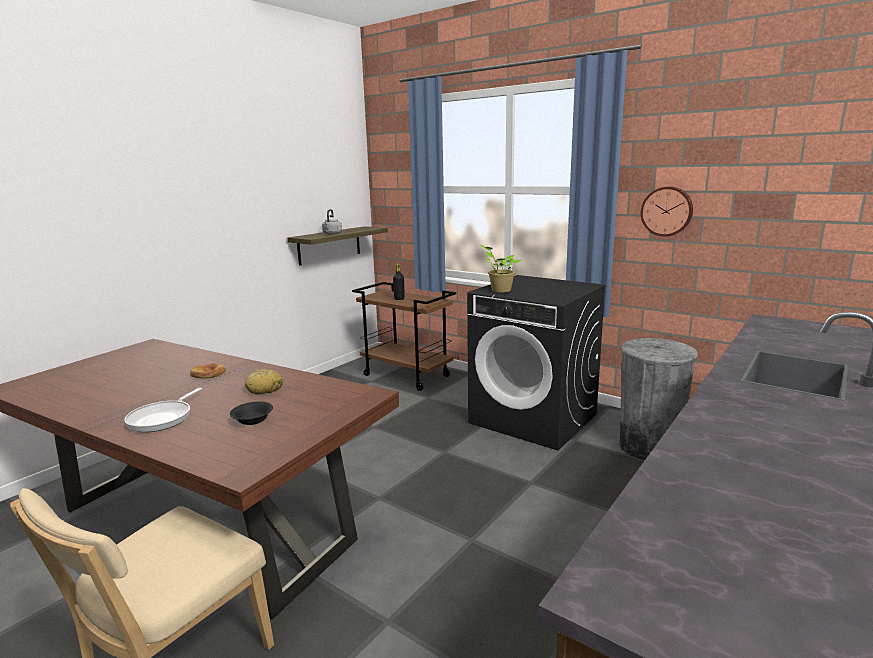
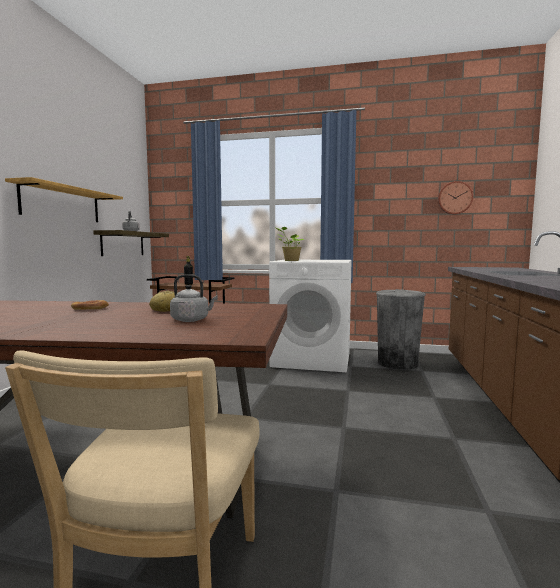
camera: 25 degrees left, 10 degrees down
frying pan [124,388,202,432] -> none
black bowl [230,401,273,425] -> grey kettle [170,274,218,322]
black washing machine [467,275,606,451] -> white washing machine [269,260,352,372]
wall clock [641,186,693,237] -> wall clock moved to [438,181,473,215]
none -> shelf [5,177,123,222]

